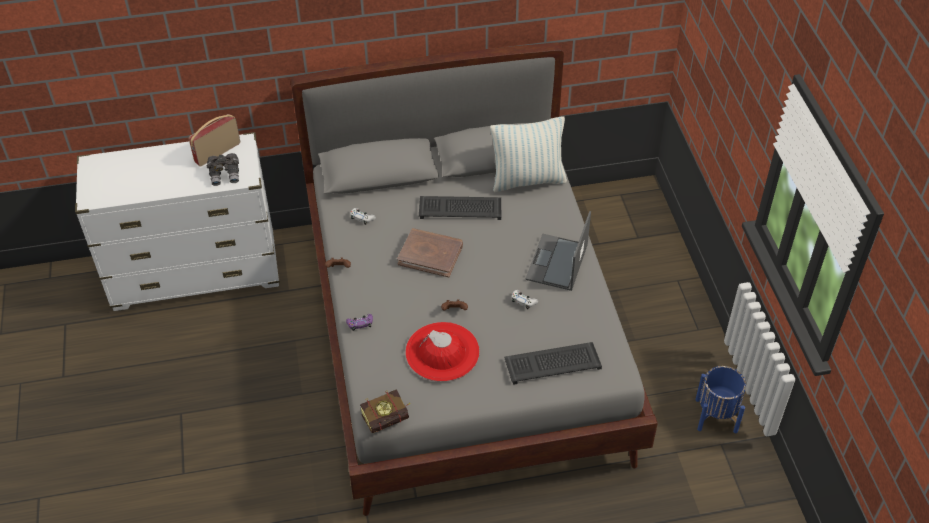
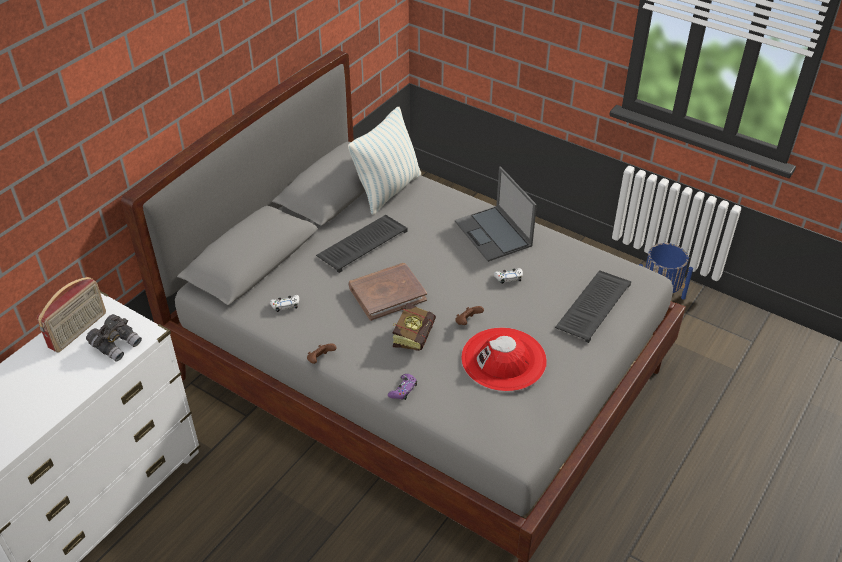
camera: 45 degrees left, 5 degrees down
radio [189,114,240,167] -> radio turned 150 degrees counterclockwise [37,277,106,353]
book [360,389,410,433] -> book moved to [392,303,436,351]

